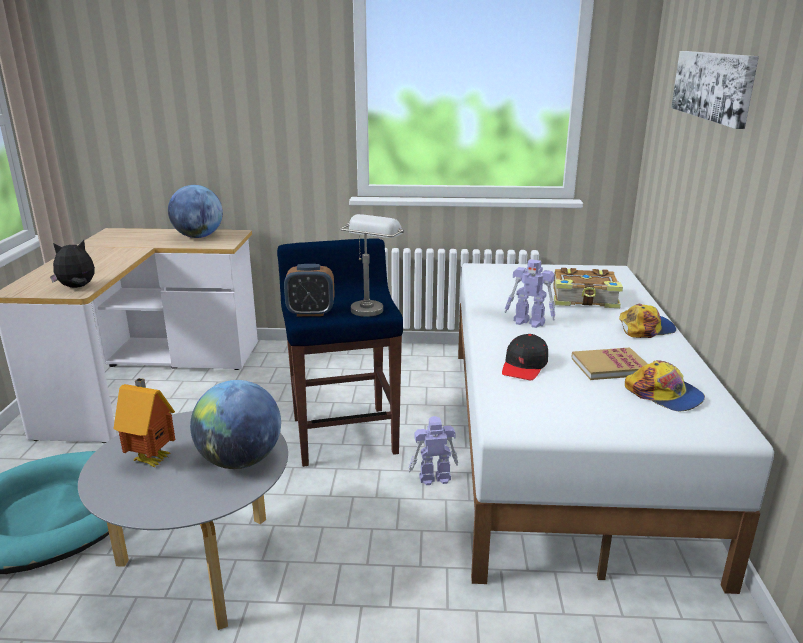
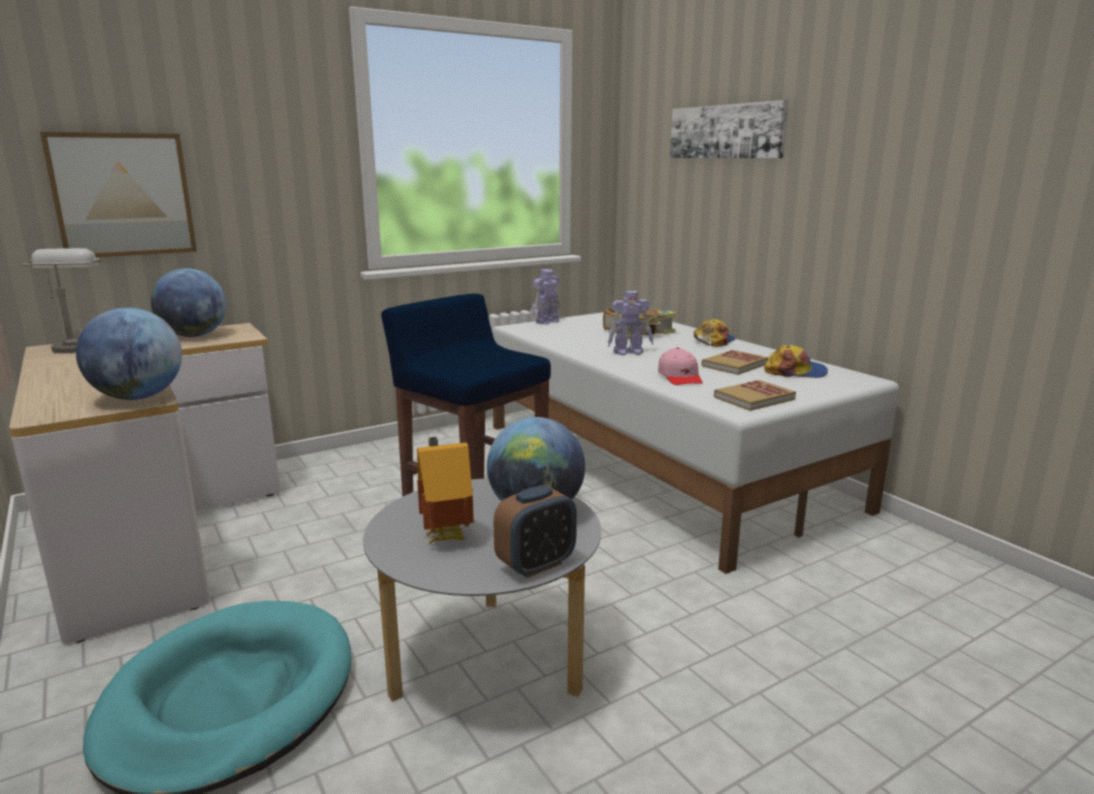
camera: 35 degrees left, 5 degrees down
plush toy [50,240,95,288] -> globe [76,308,182,400]
alarm clock [284,264,335,316] -> alarm clock moved to [494,485,577,578]
grey table lamp [340,214,404,317] -> grey table lamp moved to [21,248,101,353]
toy robot [408,416,458,485] -> toy robot moved to [531,269,560,324]
black cap [502,334,548,381] -> pink cap [658,347,703,385]
none -> picture [40,132,197,257]
none -> book [714,380,796,411]

